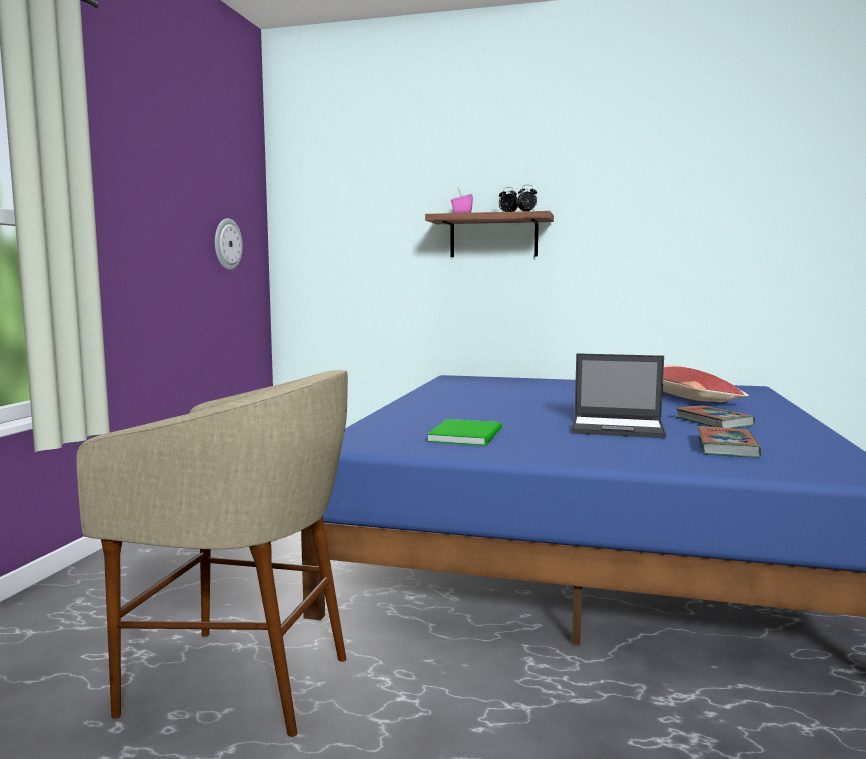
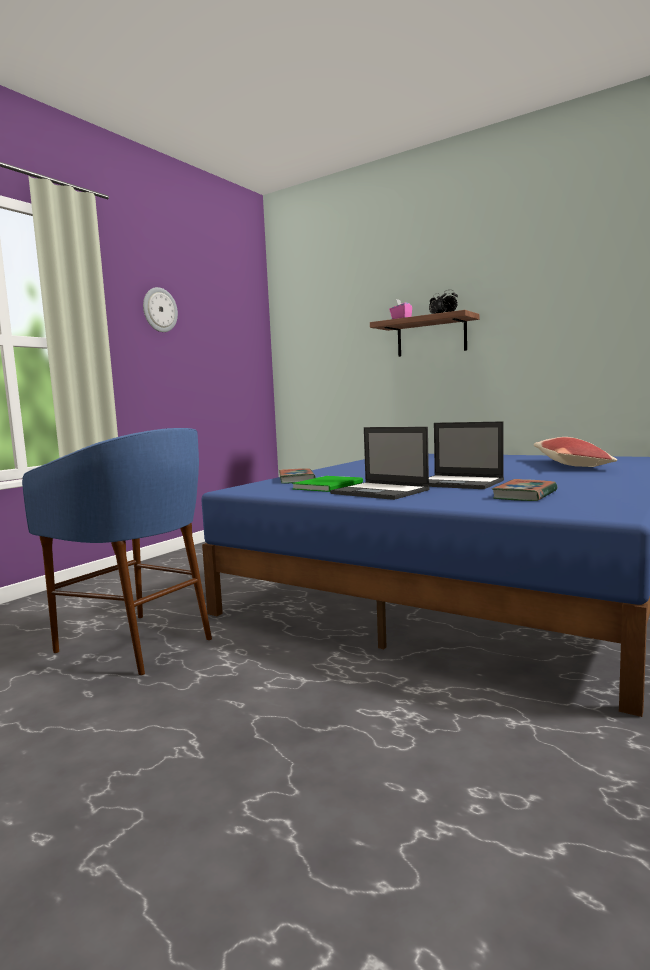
camera: 20 degrees right, 0 degrees up
beige stool [76,370,348,737] -> blue stool [22,428,212,675]
wall clock [215,218,243,270] -> wall clock moved to [143,287,178,332]
book [676,406,755,428] -> book moved to [279,468,316,484]
none -> laptop [330,427,430,500]

